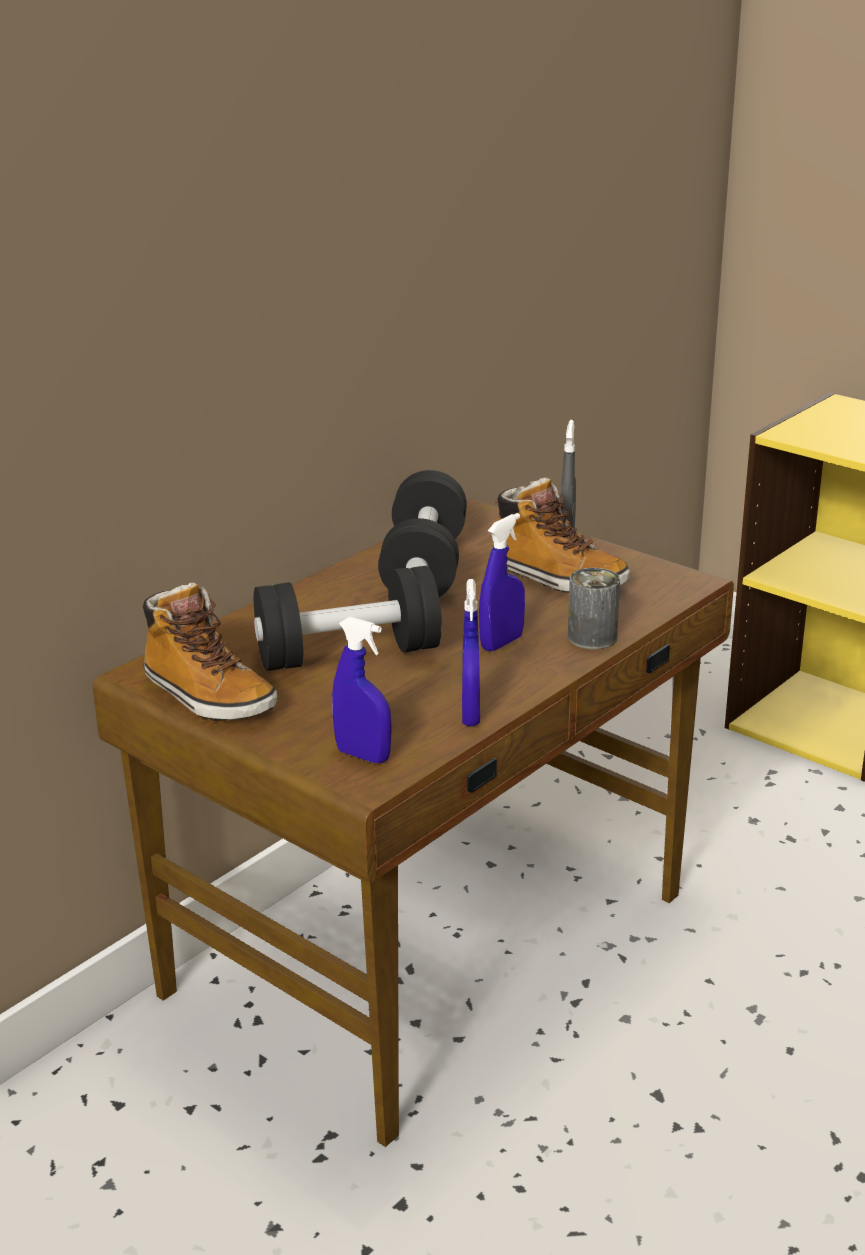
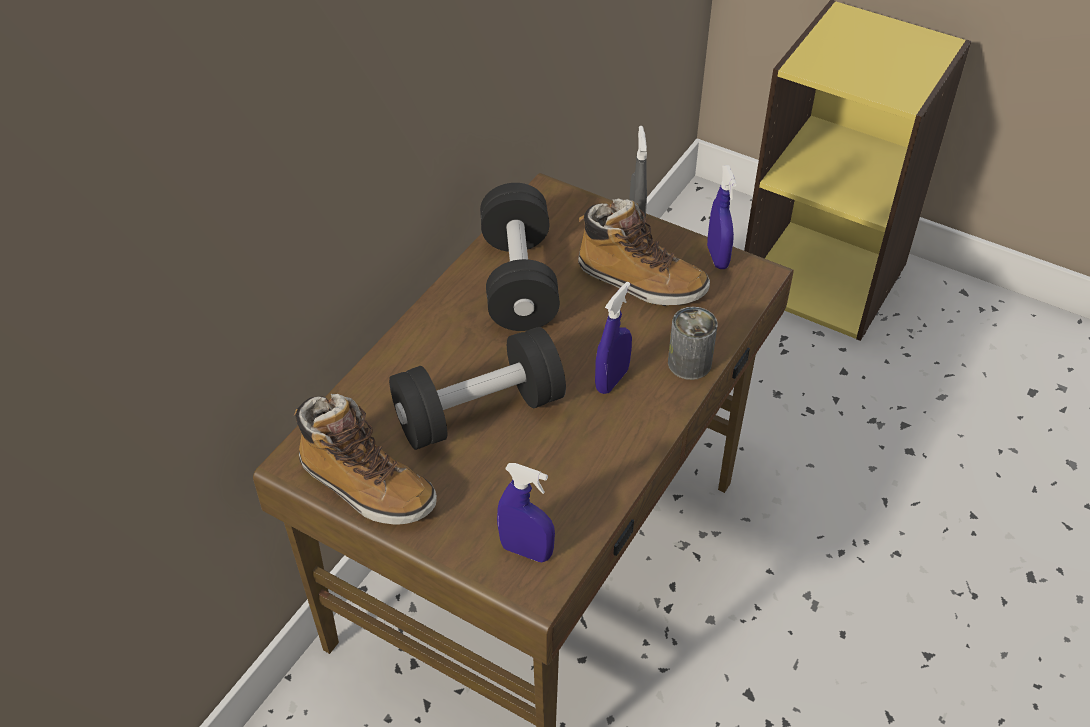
camera: 10 degrees left, 20 degrees up
blue spray bottle [462,579,480,726] -> blue spray bottle moved to [707,165,737,269]

